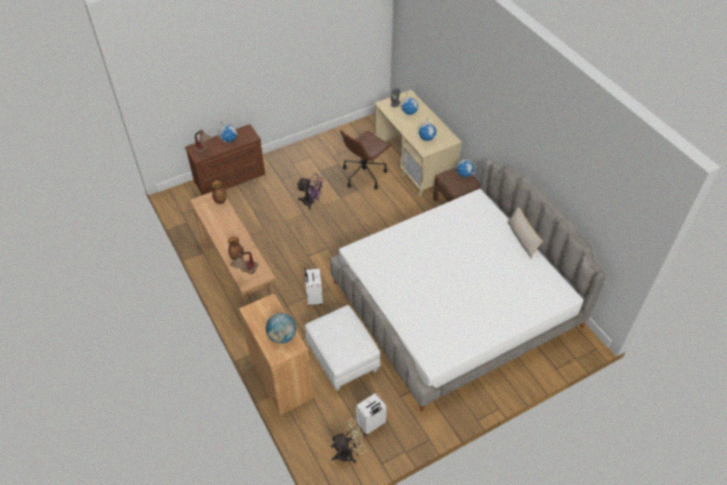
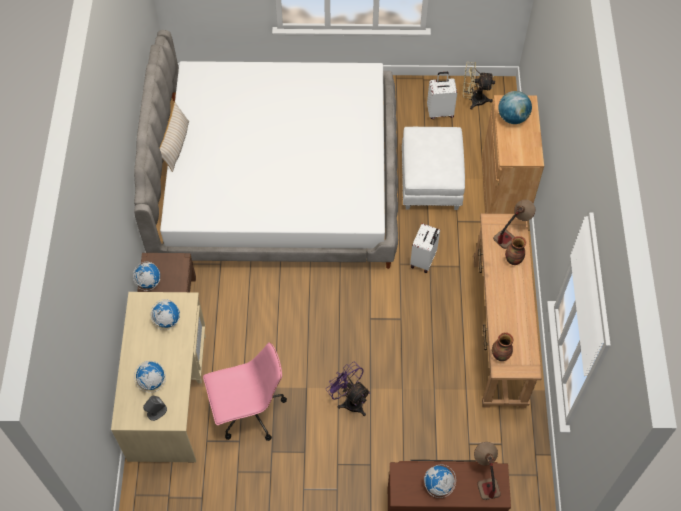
camera: 150 degrees left, 10 degrees up
brown office chair [340,130,392,189] -> pink office chair [203,342,287,441]

